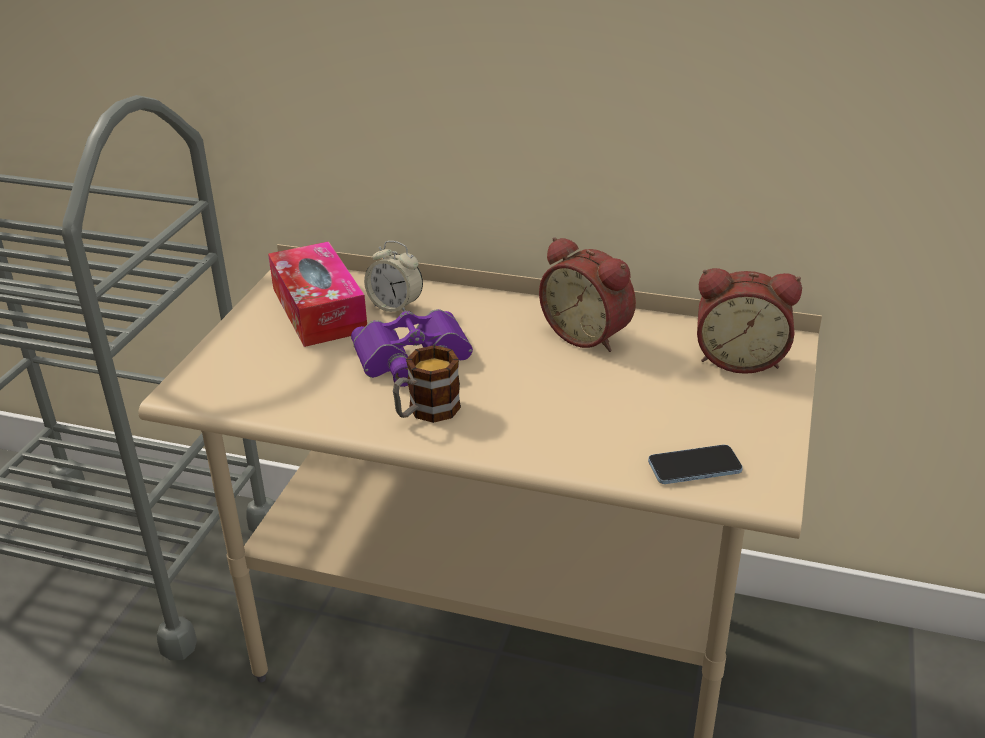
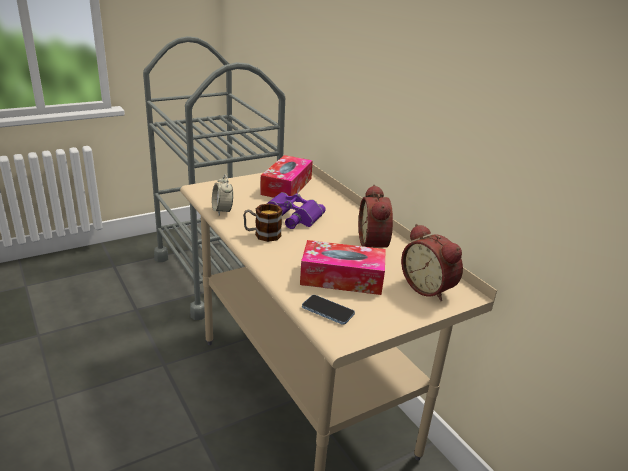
camera: 40 degrees right, 5 degrees down
alarm clock [364,241,423,312] -> alarm clock moved to [212,175,233,215]
none -> tissue box [300,240,386,295]

